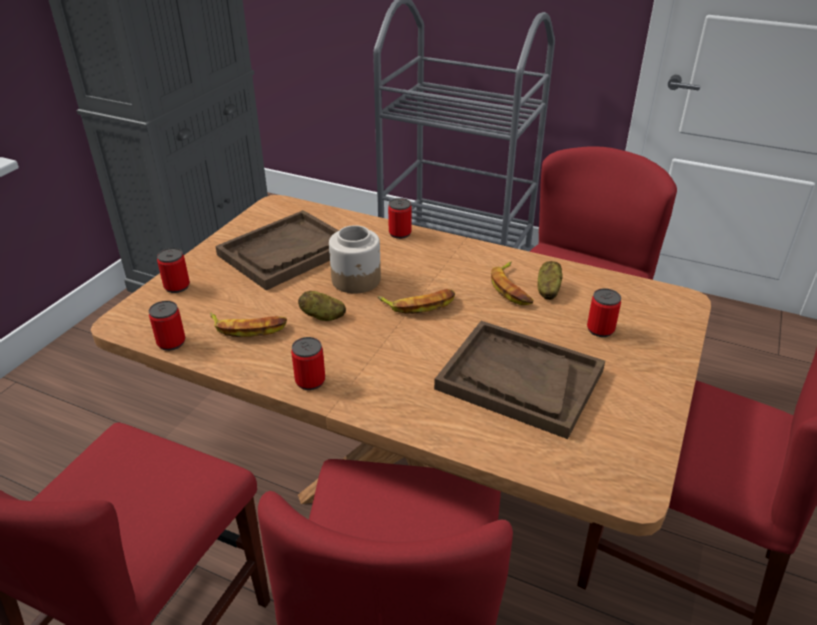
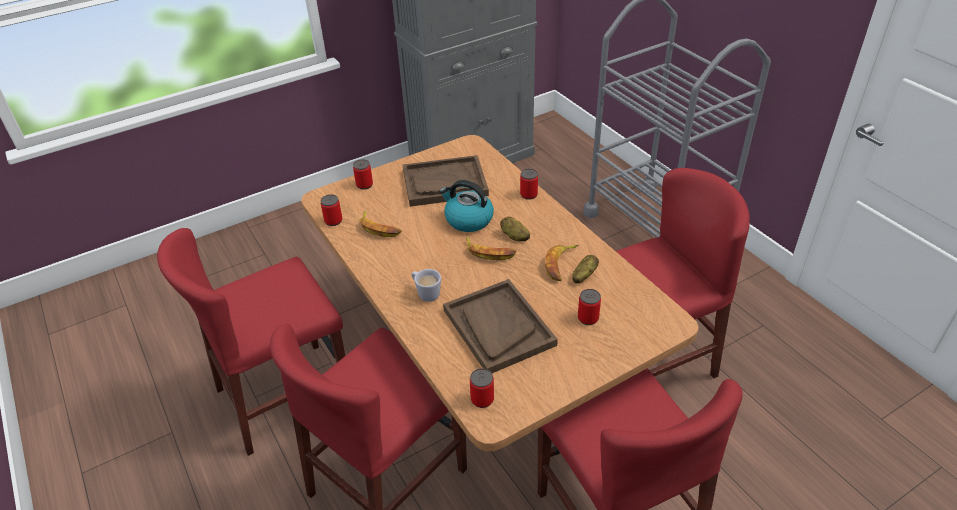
camera: 35 degrees right, 5 degrees up
can [291,337,325,390] -> can moved to [470,368,494,408]
potato [298,291,346,321] -> potato moved to [500,217,530,242]
jar [329,225,381,294] -> kettle [440,180,494,232]
none -> white mug [411,269,441,302]

